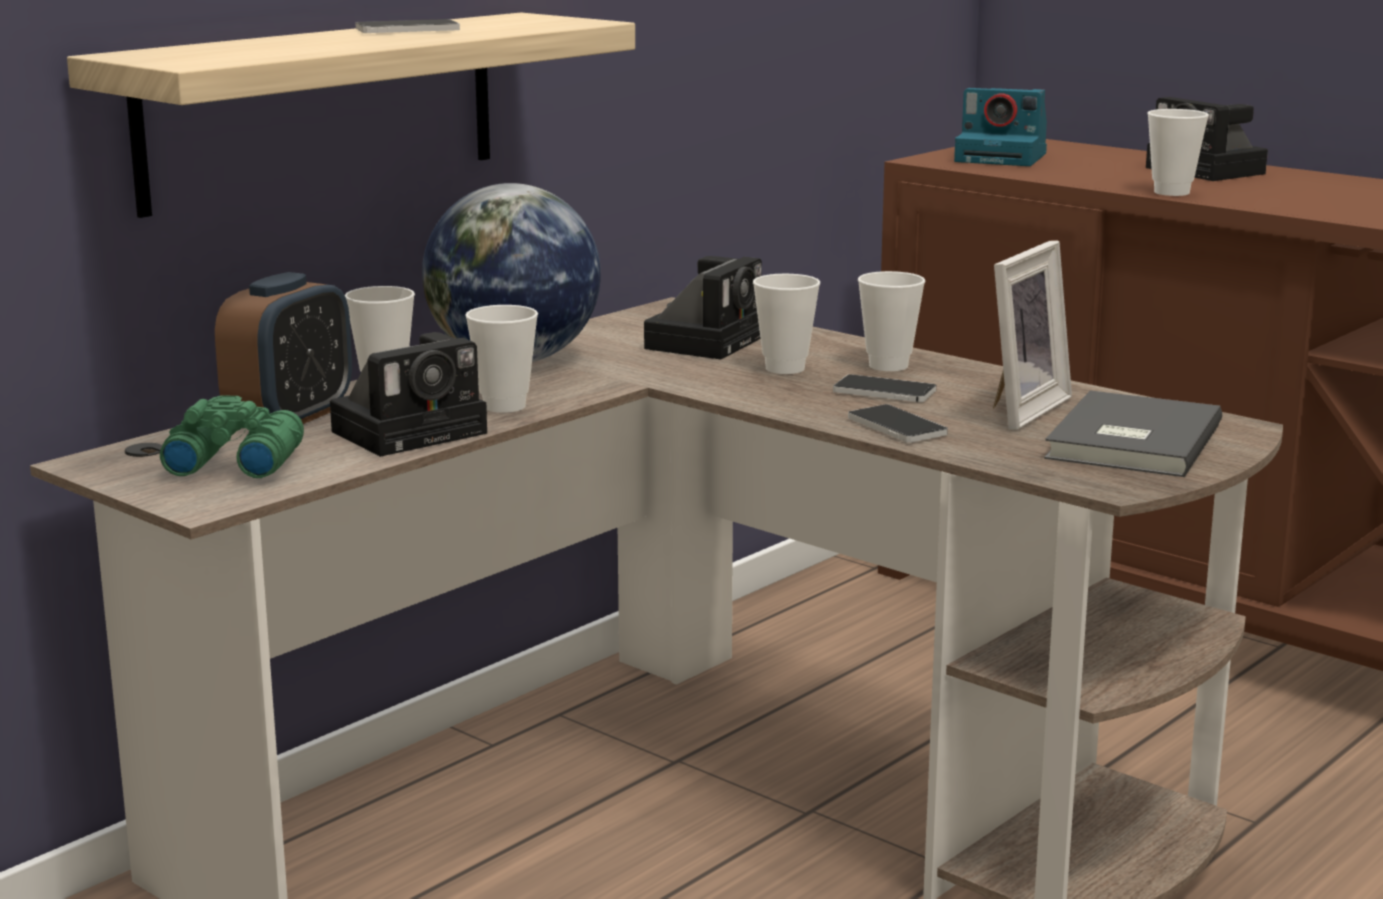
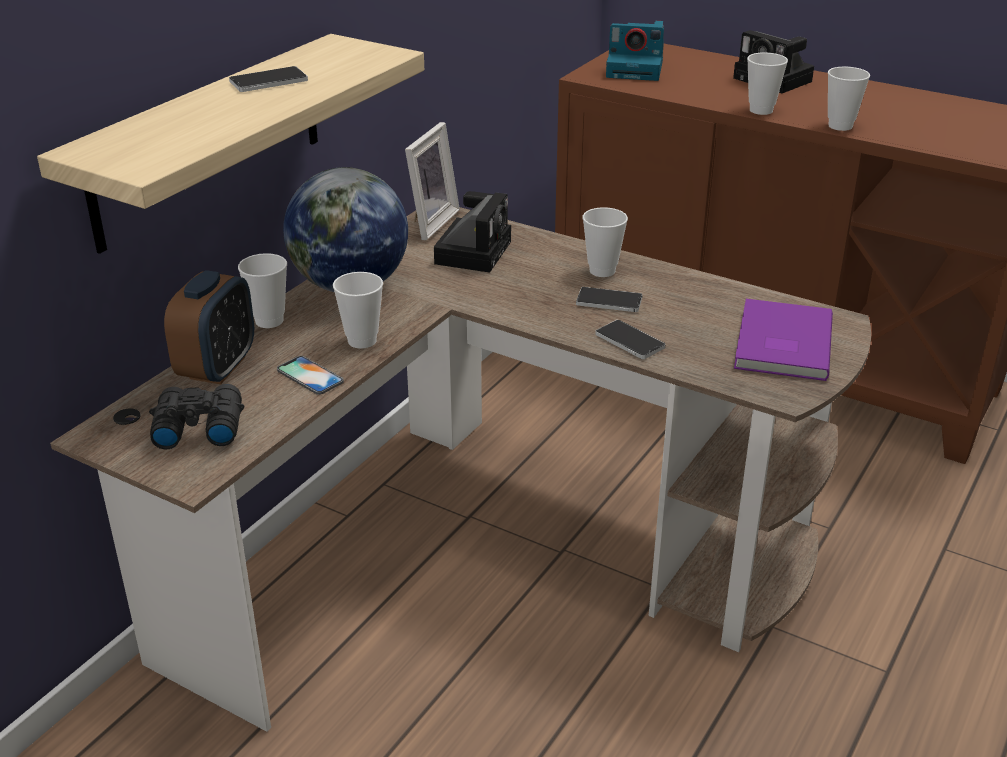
camera: 10 degrees left, 15 degrees up
green binoculars [160,395,304,478] -> black binoculars [149,384,244,449]
camera [330,332,487,457] -> phone [277,356,344,395]
cup [753,274,820,374] -> cup moved to [828,67,870,131]
picture frame [993,240,1072,430] -> picture frame moved to [405,122,460,240]
grey book [1044,390,1222,477] -> purple book [734,299,833,381]

